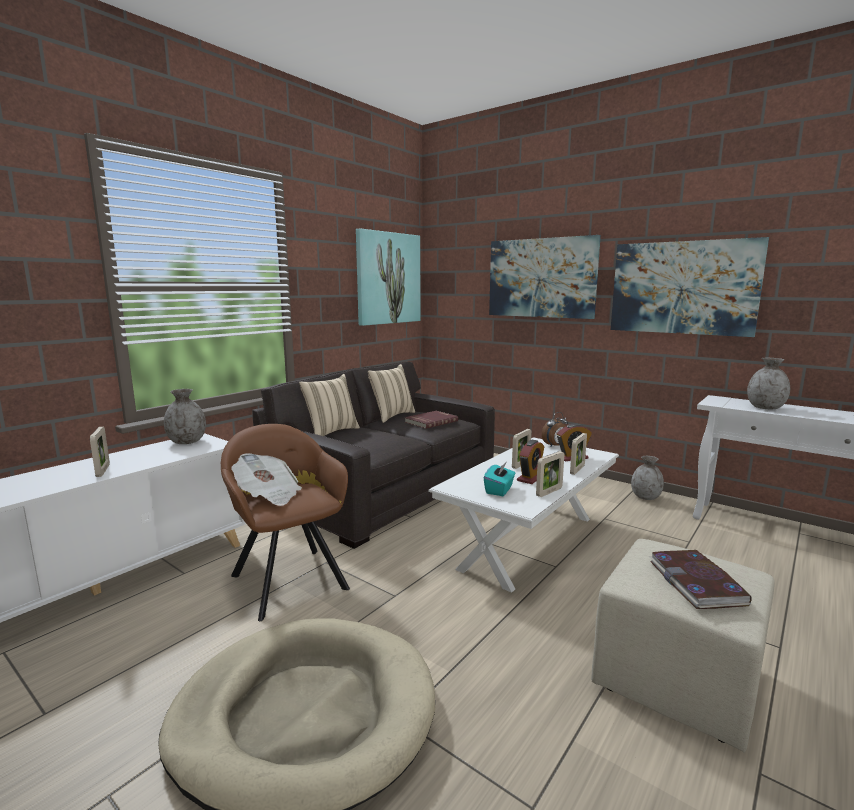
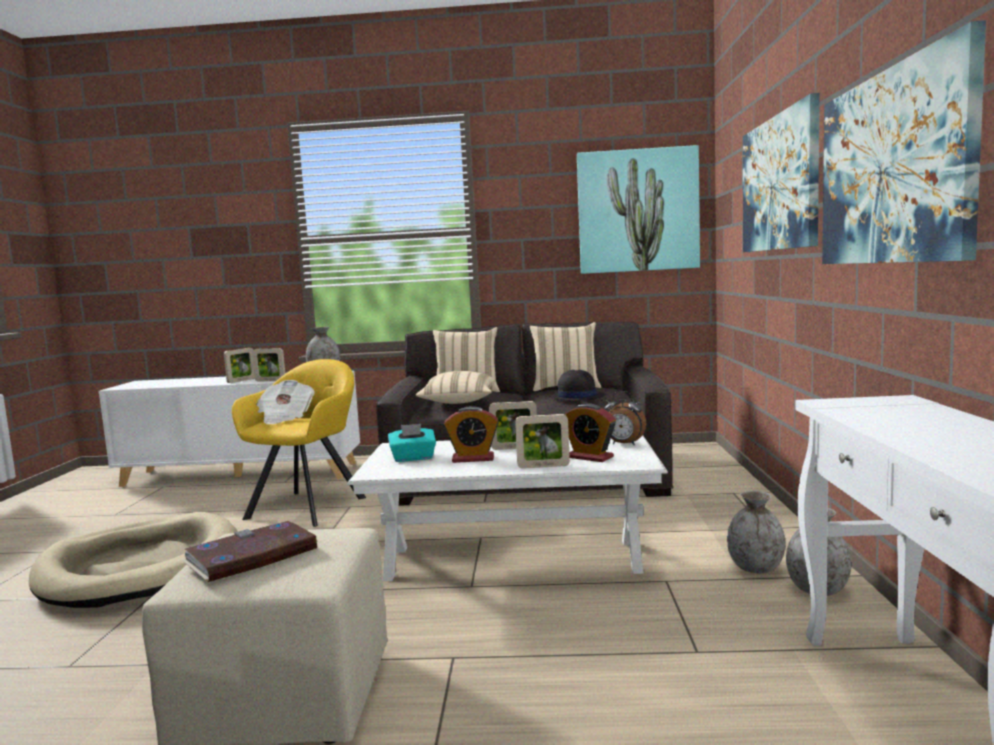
camera: 55 degrees right, 5 degrees down
brown armchair [221,424,350,621] -> yellow armchair [232,359,366,527]
red book [405,411,458,429] -> black hat [550,370,605,402]
picture frame [536,451,564,497] -> picture frame moved to [252,348,285,382]
grey vase [747,358,790,409] -> grey vase moved to [727,491,785,573]
none -> beige pillow [416,371,495,404]

